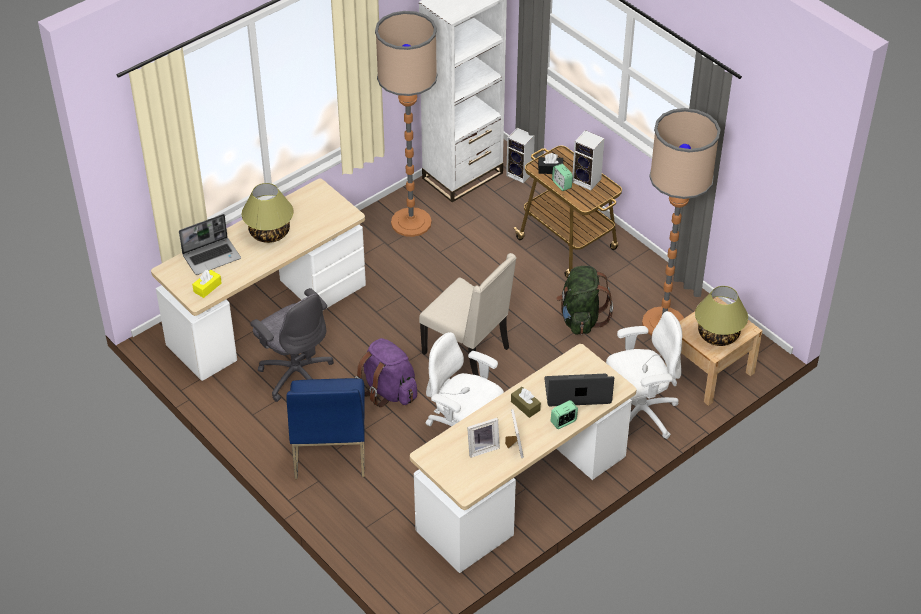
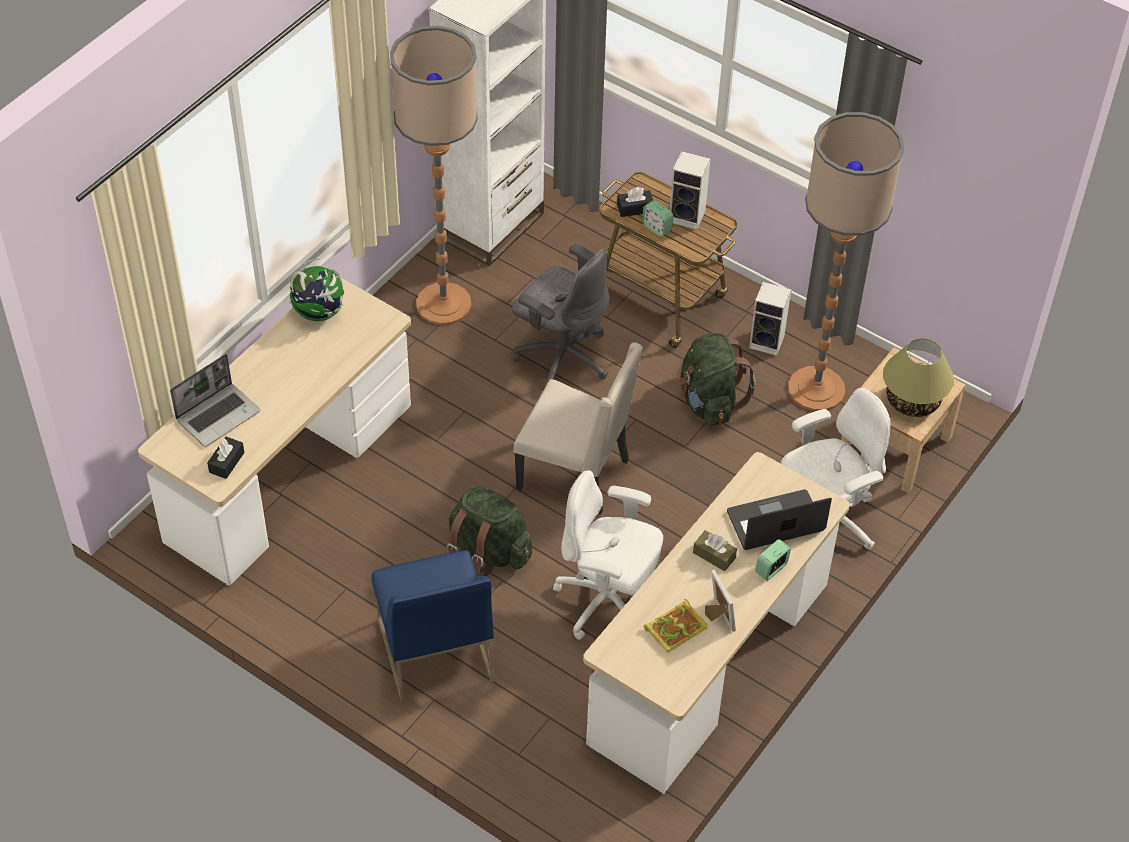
camera: 15 degrees left, 5 degrees up
yellow tissue box [192,270,222,298] -> black tissue box [207,437,245,479]
table lamp [242,183,294,243] -> none
grey office chair [250,288,334,402] -> grey office chair moved to [512,244,610,387]
purple backpack [355,338,417,407] -> green backpack [447,485,532,577]
picture frame [467,418,500,458] -> book [644,599,708,653]
speaker [506,128,535,183] -> speaker moved to [749,282,791,356]
none -> globe [289,258,344,321]

